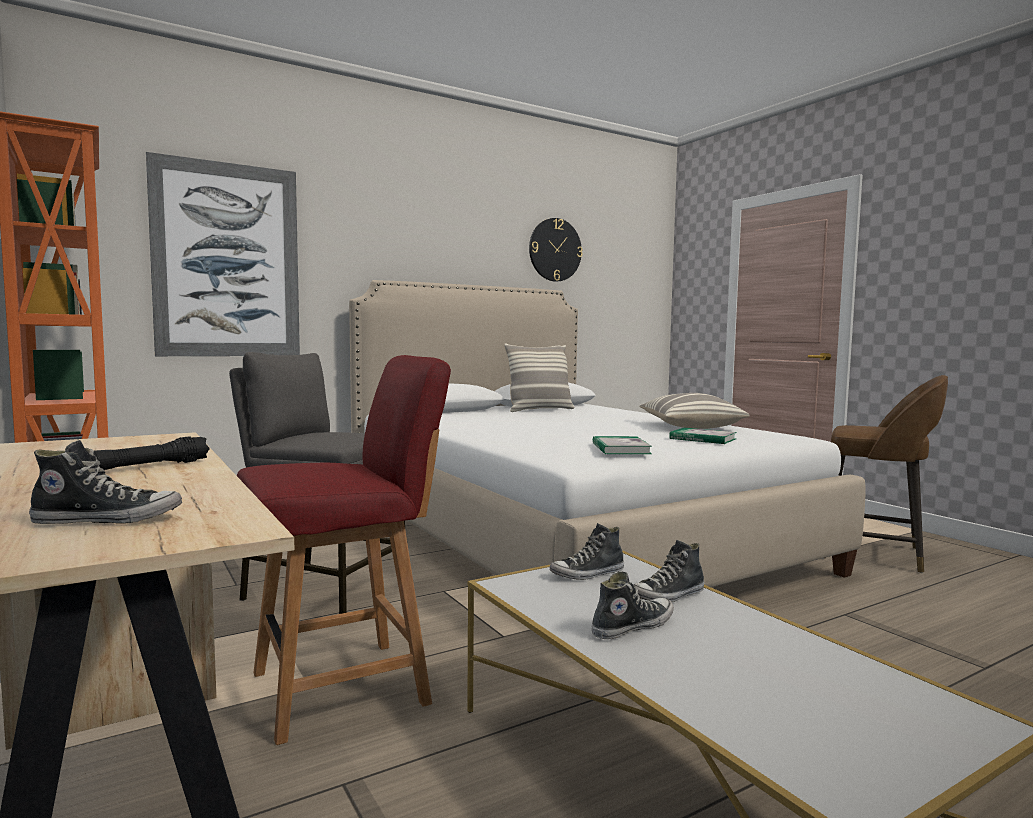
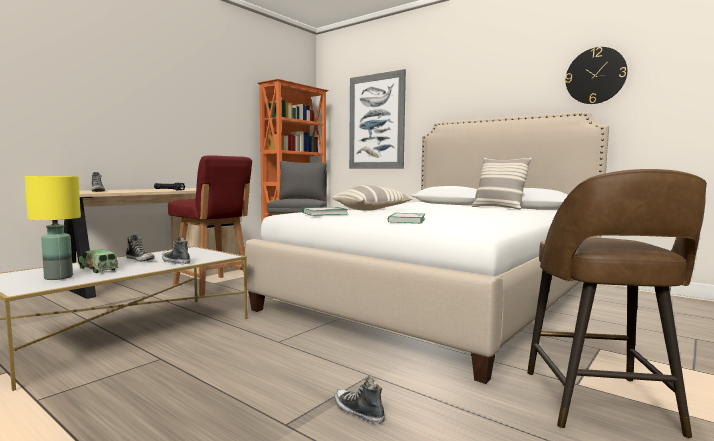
camera: 70 degrees right, 0 degrees up
shoe [549,523,624,580] -> shoe moved to [334,377,385,424]
pillow [639,393,750,429] -> pillow moved to [332,185,412,211]
none -> yellow table lamp [24,176,81,280]
none -> toy truck [79,250,118,273]

